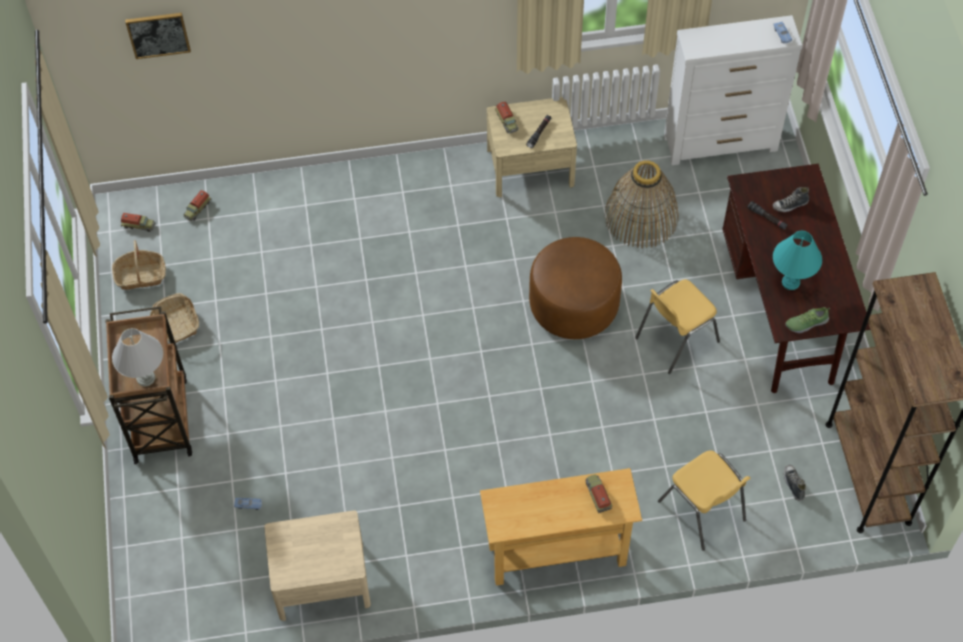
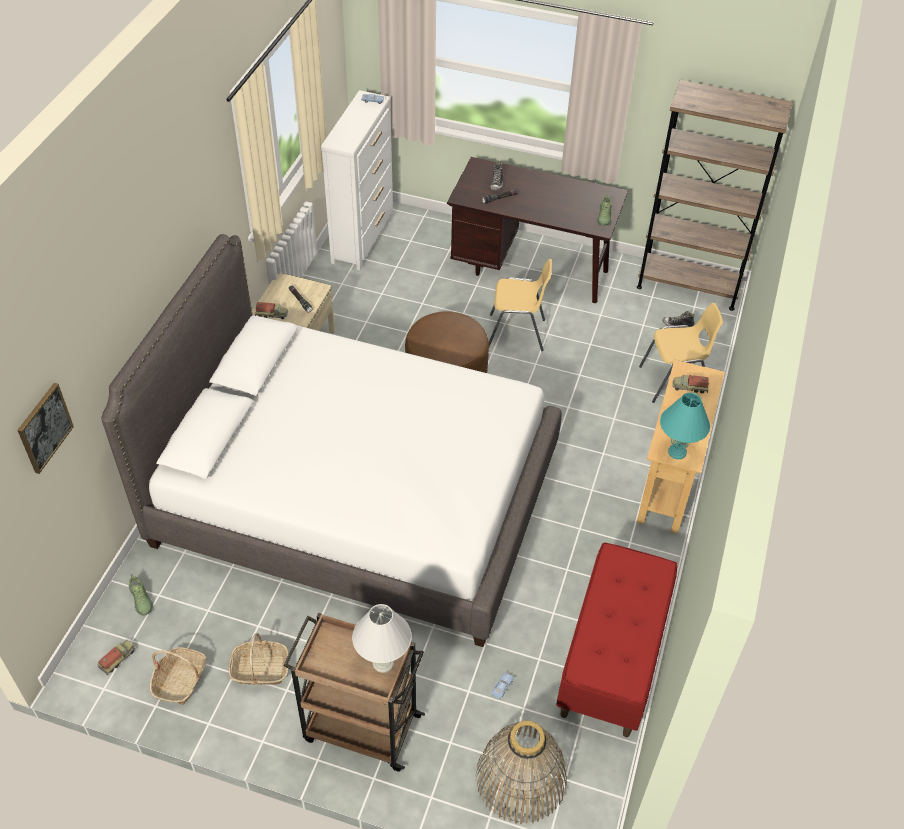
camera: 65 degrees left, 10 degrees down
toy truck [183,190,211,221] -> shoe [129,574,153,615]
beige nightstand [264,511,371,621] -> red bench [556,543,678,737]
basket [604,160,679,248] -> basket moved to [476,720,567,824]
yellow chair [635,279,720,374] -> yellow chair turned 75 degrees counterclockwise [489,259,552,351]
turquoise table lamp [773,231,822,290] -> turquoise table lamp moved to [660,393,710,459]
none -> white bed [101,234,562,647]

